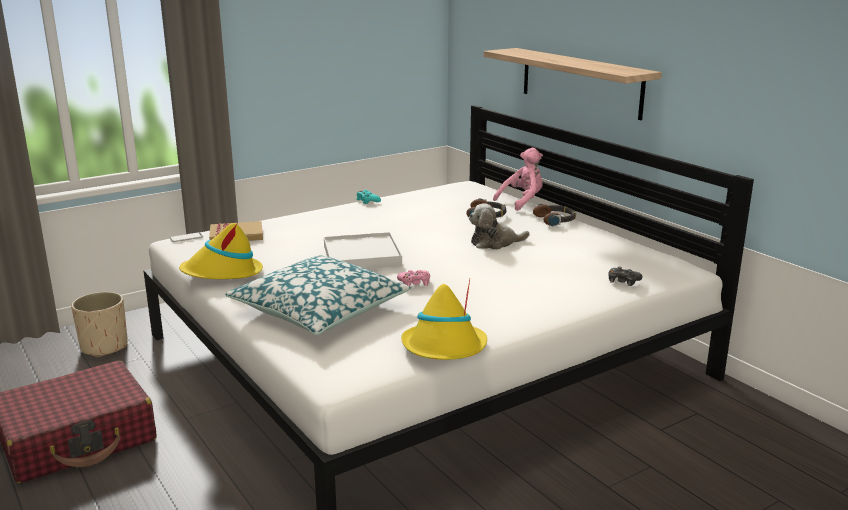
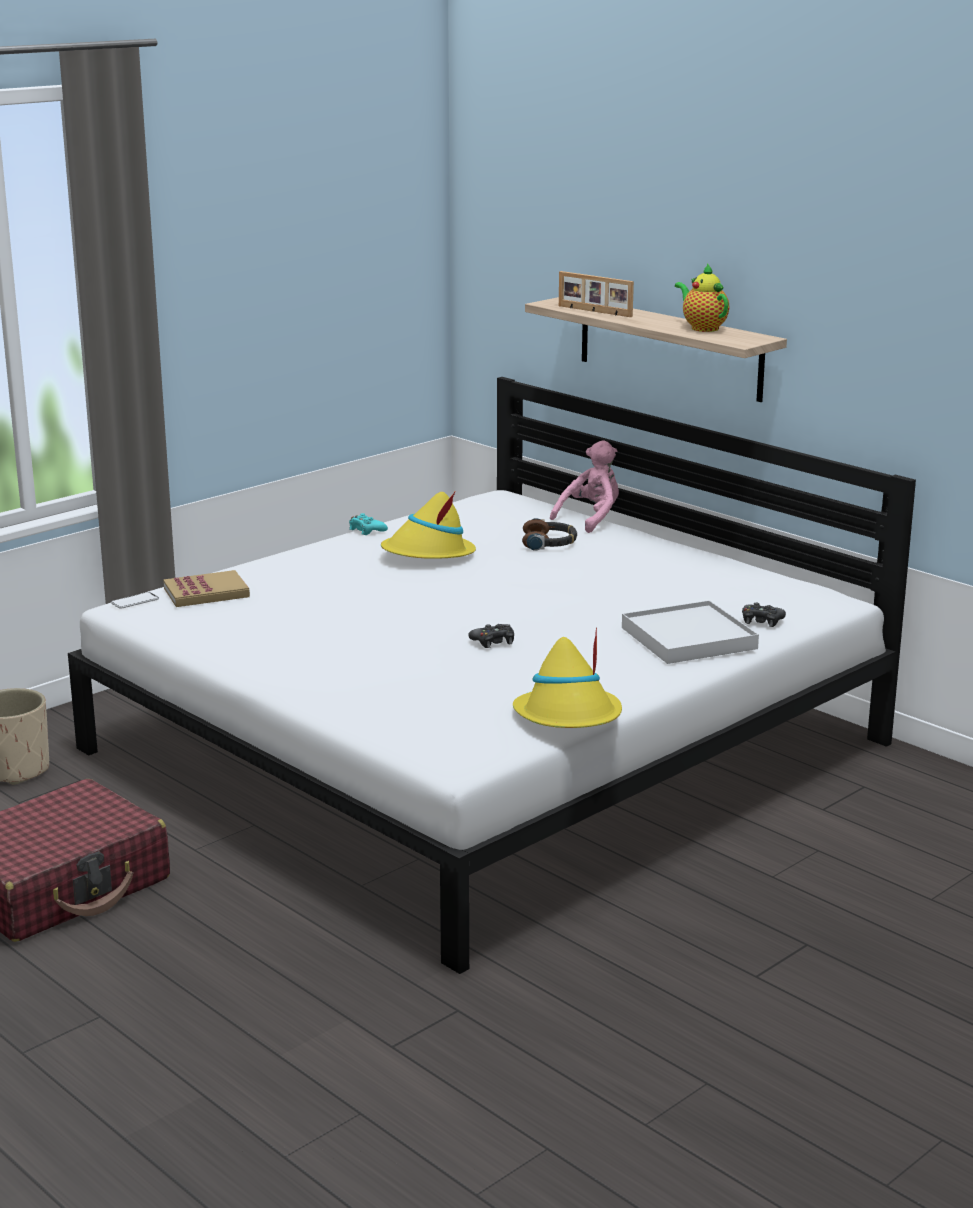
camera: 10 degrees left, 0 degrees up
yellow hat [179,223,263,279] -> yellow hat moved to [381,491,476,559]
pillow [225,255,411,335] -> none
white tray [324,232,402,269] -> white tray moved to [622,600,759,664]
pink game controller [397,270,430,286] -> black game controller [468,624,514,648]
plush toy [469,203,530,249] -> none
headphones [533,204,576,226] -> none
none -> picture frame [559,271,634,317]
none -> teapot [675,263,729,332]

